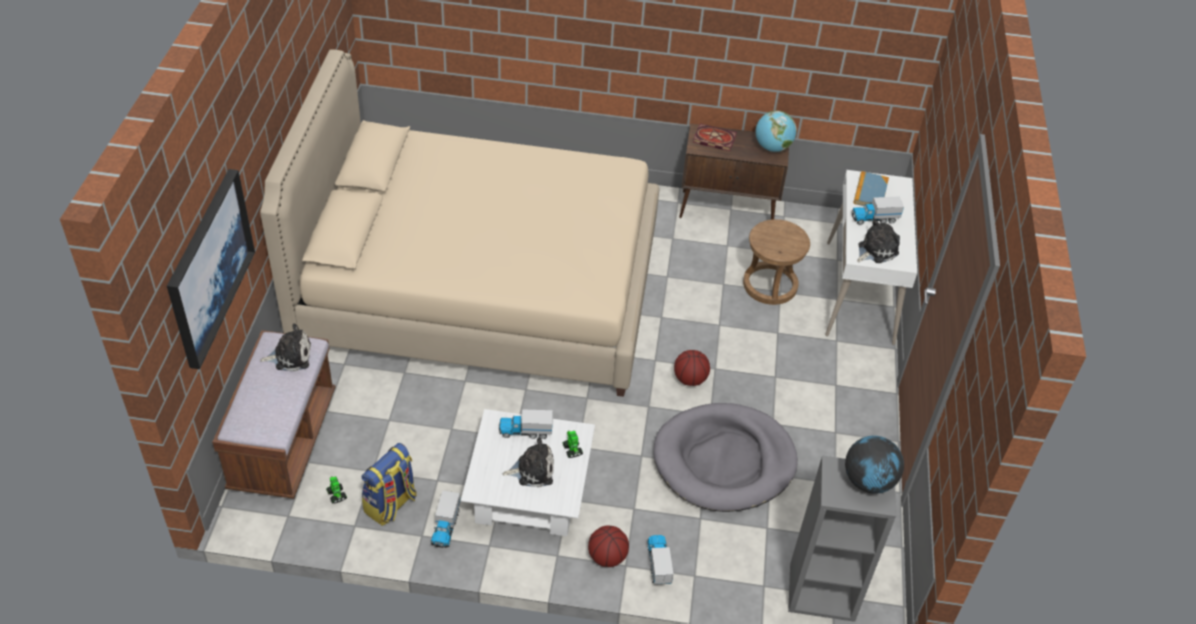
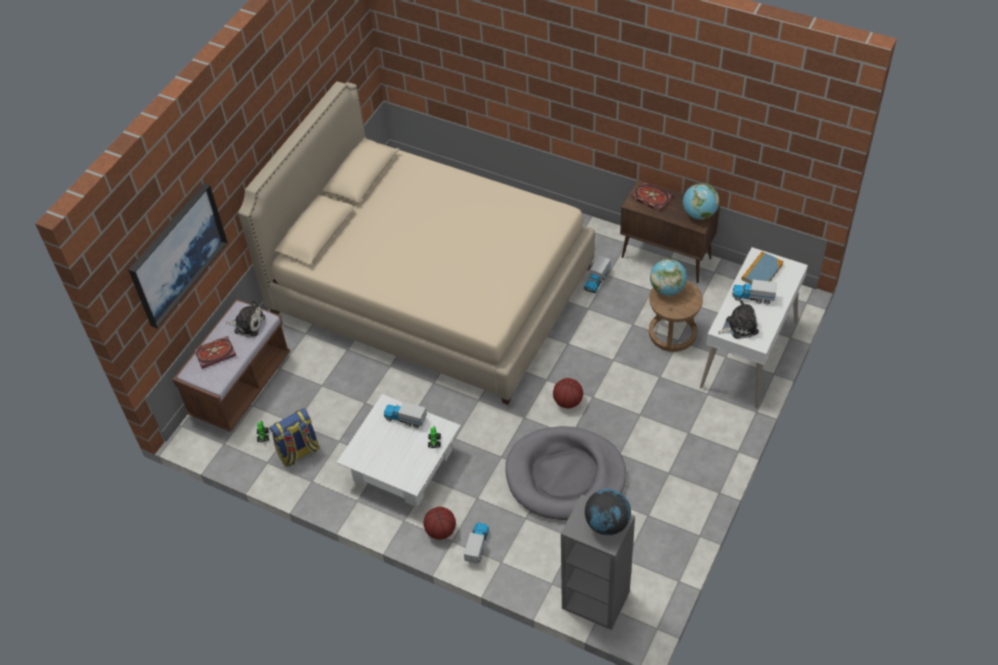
camera: 25 degrees right, 5 degrees up
toy truck [431,490,460,548] -> toy truck moved to [584,255,611,293]
plush toy [502,437,554,488] -> none
none -> book [194,336,236,369]
none -> globe [650,259,687,296]

